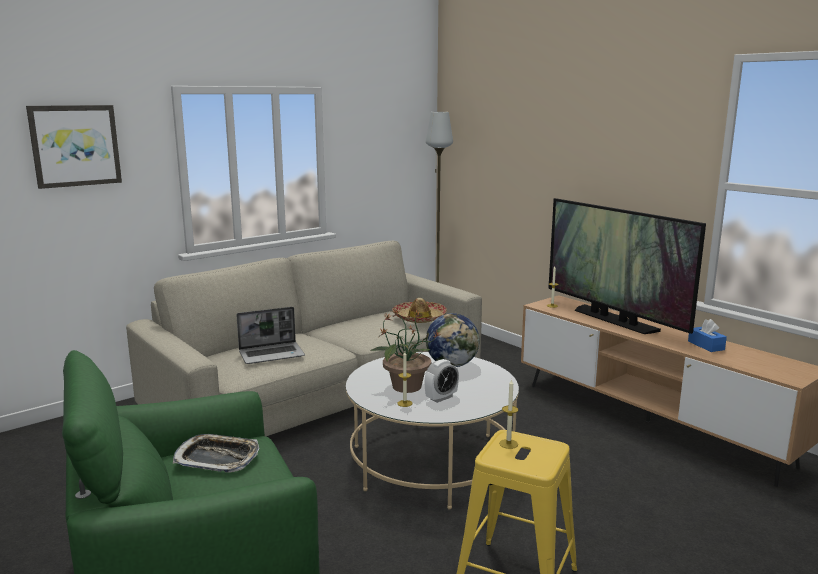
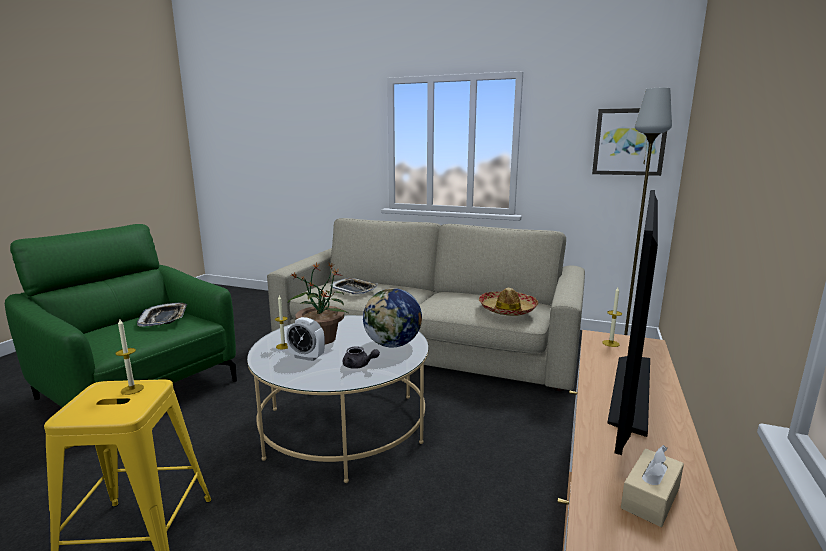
camera: 60 degrees right, 0 degrees up
picture [26,105,122,189] -> picture moved to [592,108,667,176]
laptop [236,307,305,364] -> tray [329,278,378,295]
blue tissue box [688,319,727,352] -> beige tissue box [621,445,684,527]
none -> grey teapot [343,346,380,369]

